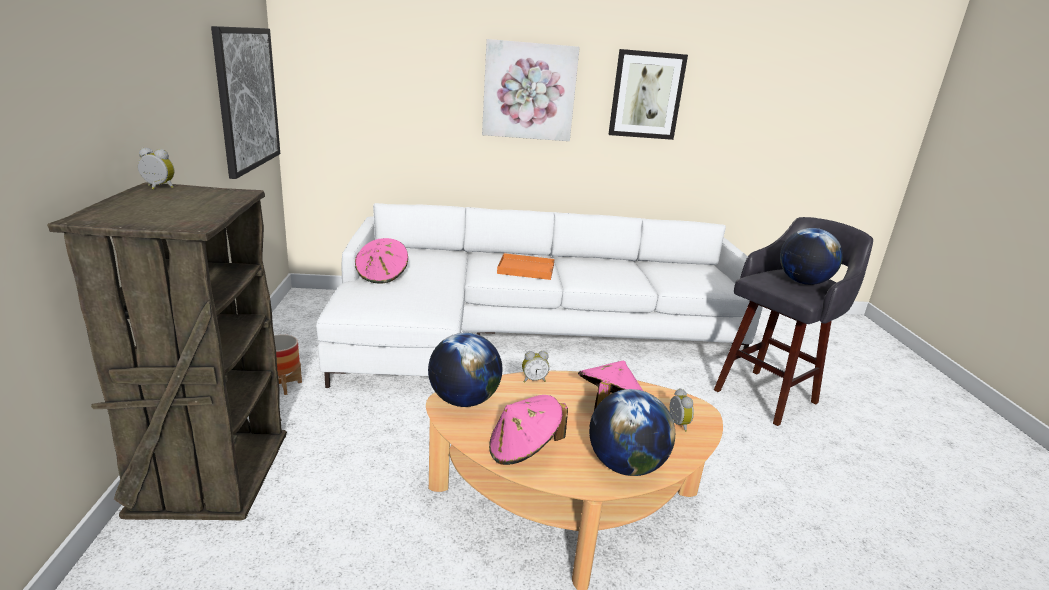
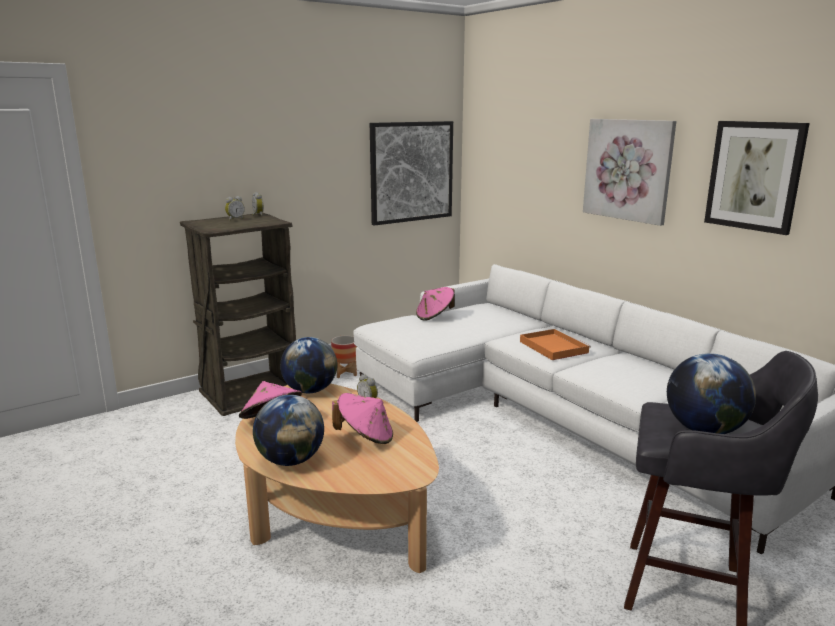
camera: 60 degrees right, 5 degrees down
alarm clock [670,388,694,432] -> alarm clock moved to [225,196,245,221]

